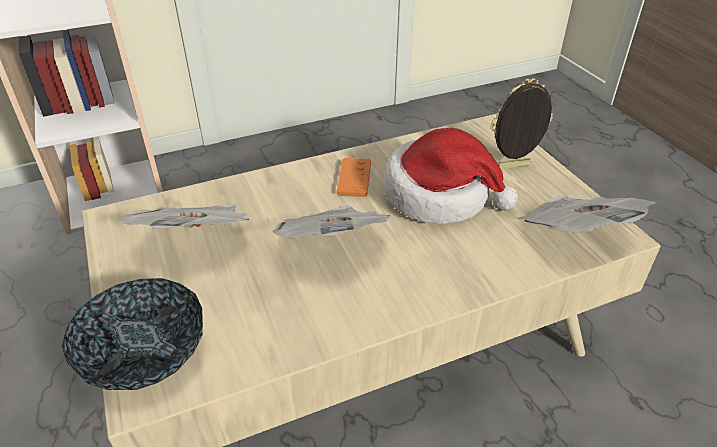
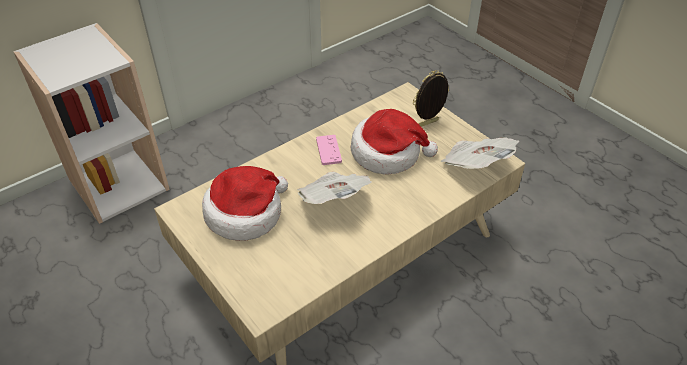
camera: 15 degrees left, 5 degrees up
bowl [62,278,203,390] -> none
newspaper [122,204,249,229] -> hat [202,166,288,241]
orange game controller [337,158,371,197] -> pink game controller [316,135,342,165]

